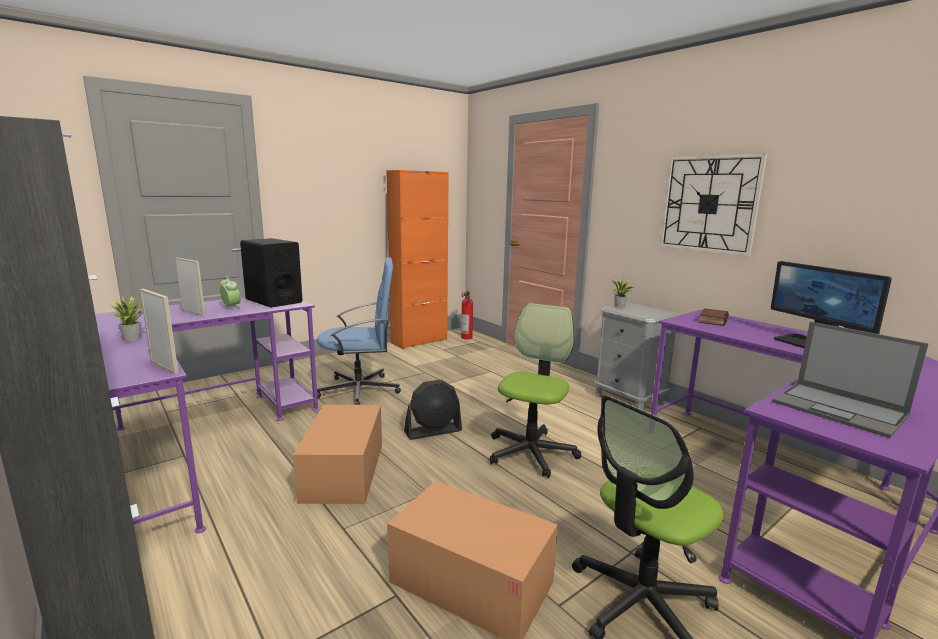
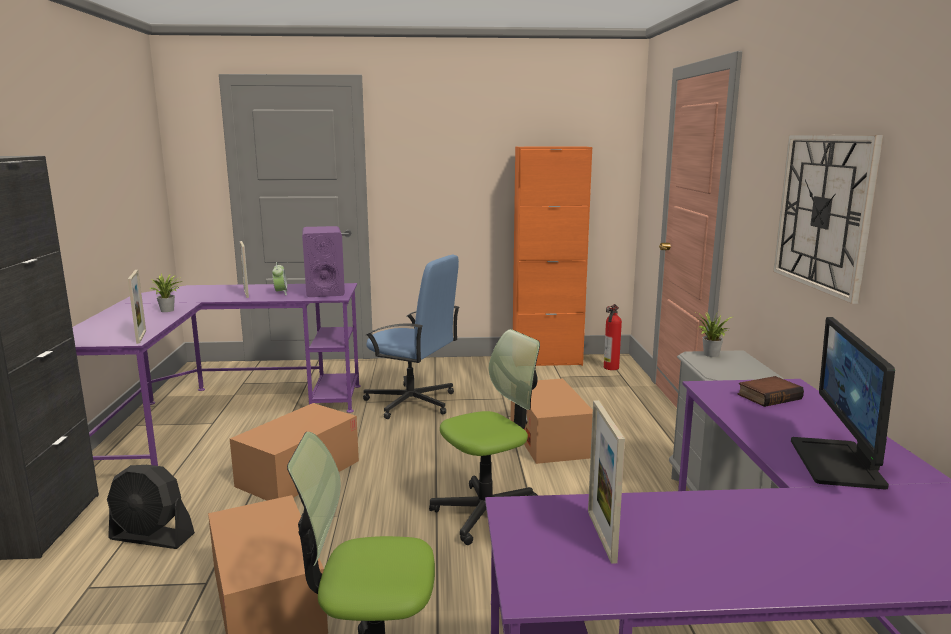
camera: 35 degrees right, 0 degrees up
black speaker [240,238,302,308] -> purple speaker [302,226,345,297]
black fan [404,380,462,440] -> black fan moved to [107,465,195,549]
laptop [772,321,929,438] -> picture frame [588,400,625,564]
none -> cardboard box [511,379,593,464]

